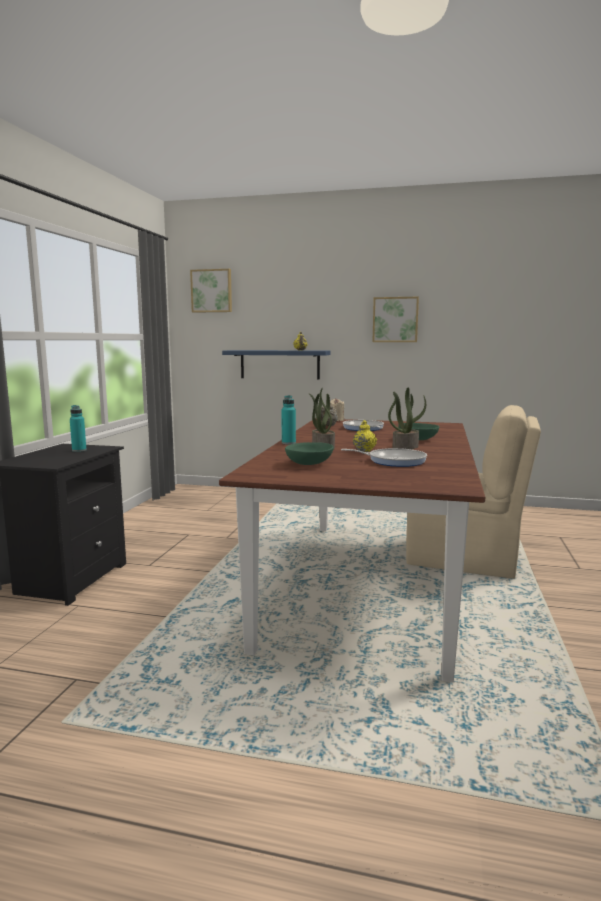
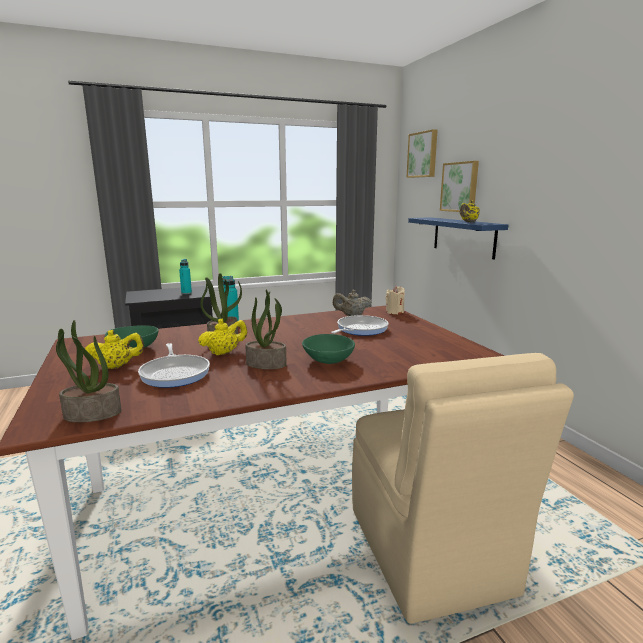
camera: 55 degrees right, 5 degrees up
picture [372,297,419,342] -> picture moved to [440,161,479,212]
none -> potted plant [56,320,121,422]
none -> yellow teapot [85,330,144,369]

